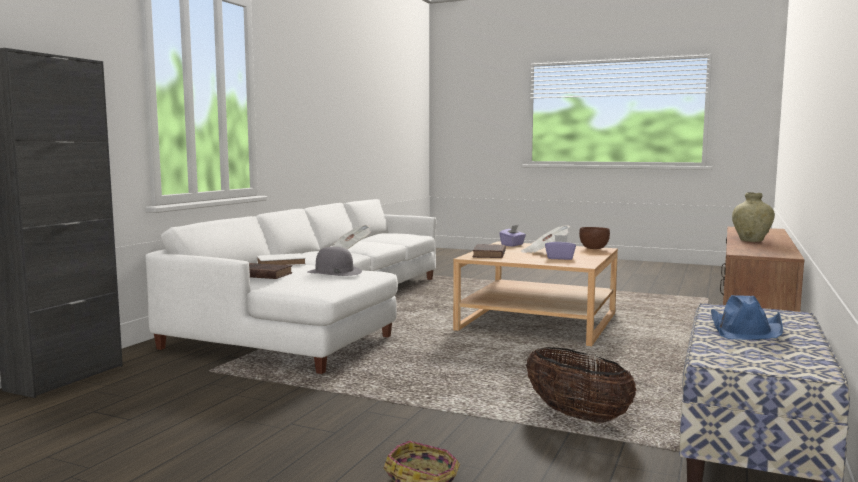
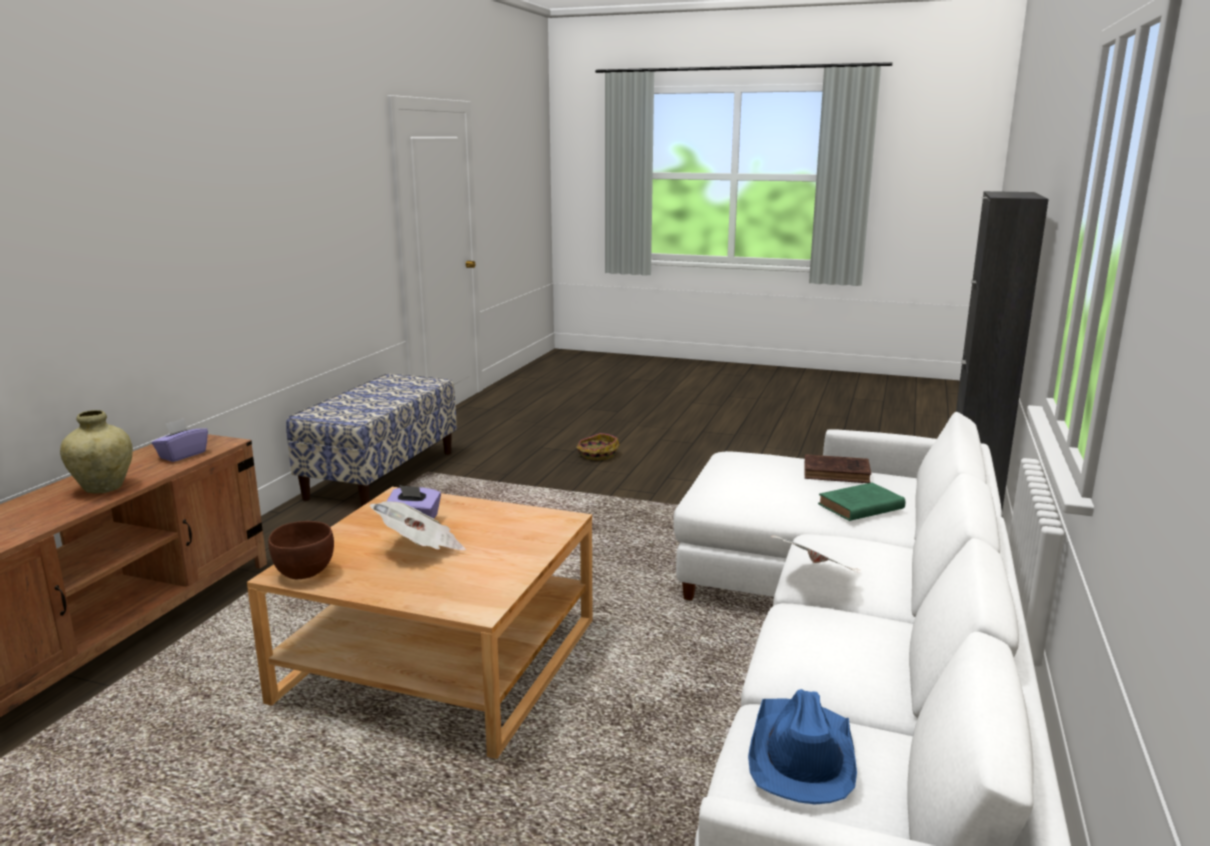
camera: 175 degrees right, 10 degrees up
white book [257,253,306,266] -> green book [818,483,906,521]
grey hat [307,247,362,276] -> none
brown book [472,244,506,258] -> none
purple tissue box [500,225,526,247] -> purple tissue box moved to [152,418,208,462]
basket [526,347,637,423] -> none
blue hat [711,295,783,340] -> blue hat moved to [748,689,857,804]

